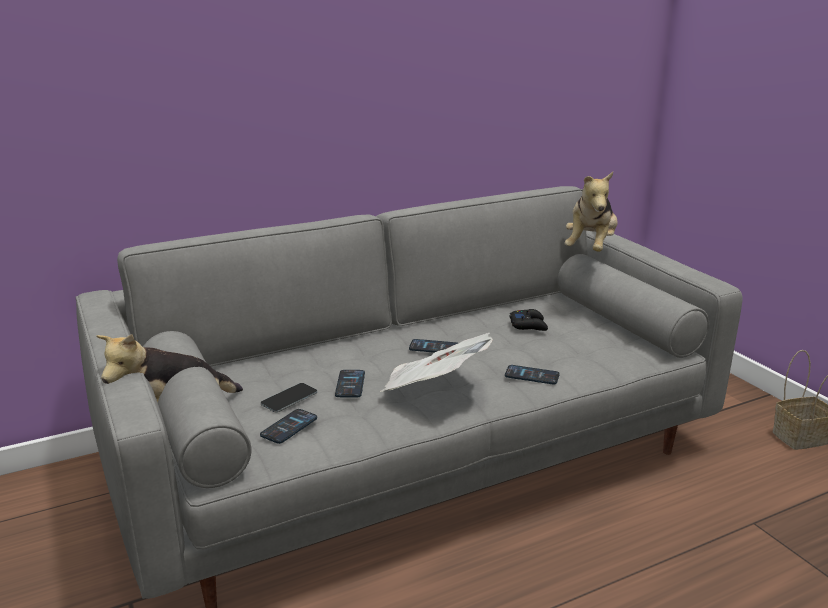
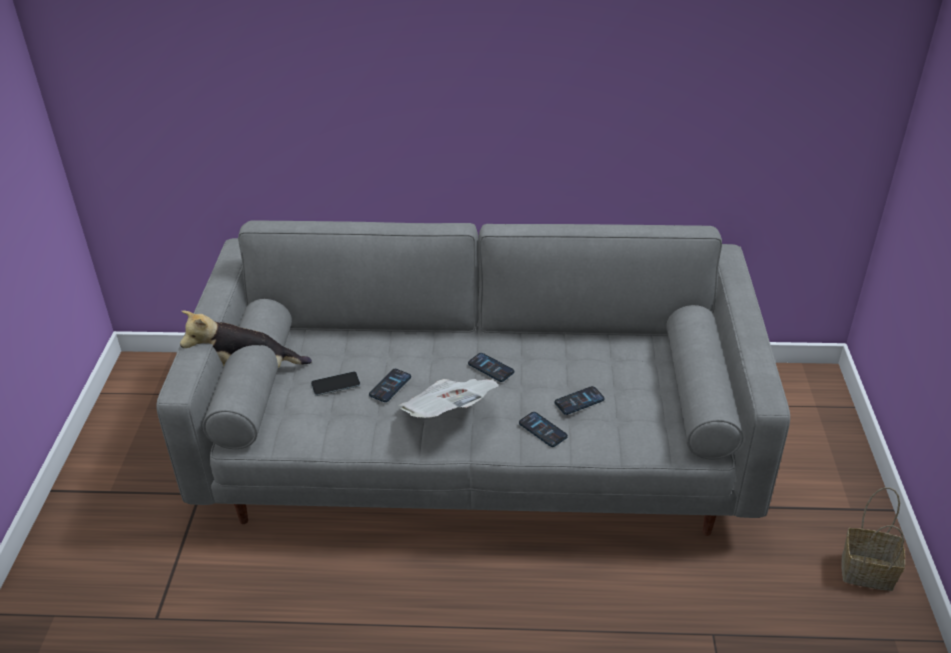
camera: 30 degrees right, 15 degrees up
phone [260,409,317,444] -> phone moved to [555,386,605,415]
black game controller [510,309,548,331] -> none
plush toy [564,172,618,252] -> none

